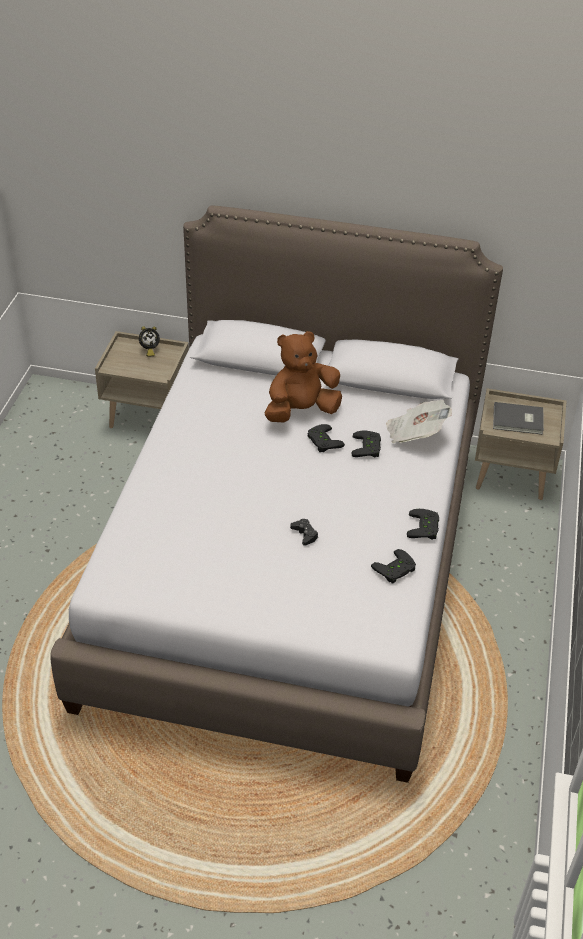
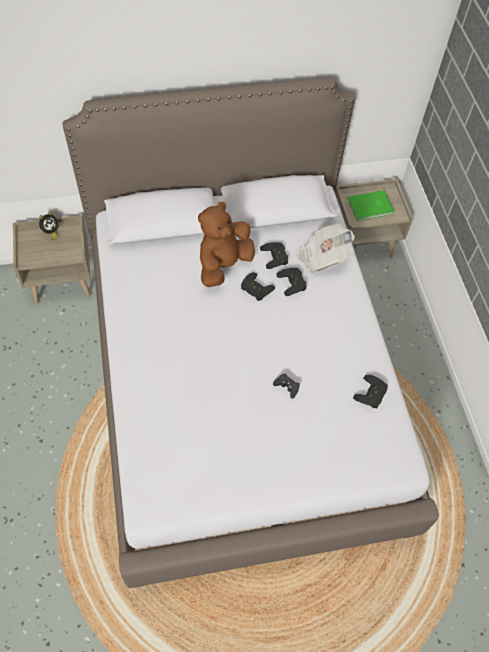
camera: 25 degrees left, 15 degrees up
black game controller [407,509,439,540] -> black game controller moved to [260,242,288,269]
grey book [493,402,544,435] -> green book [347,190,395,221]

